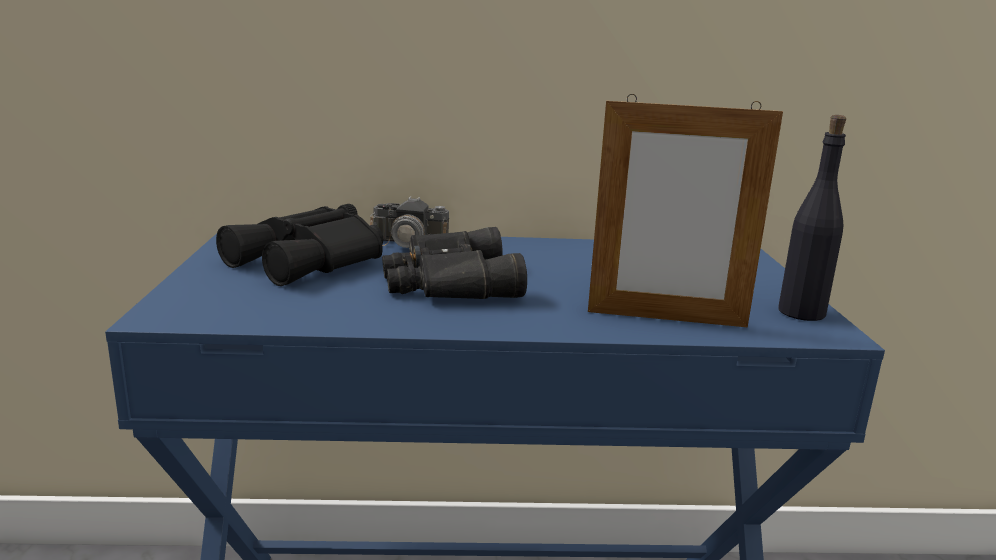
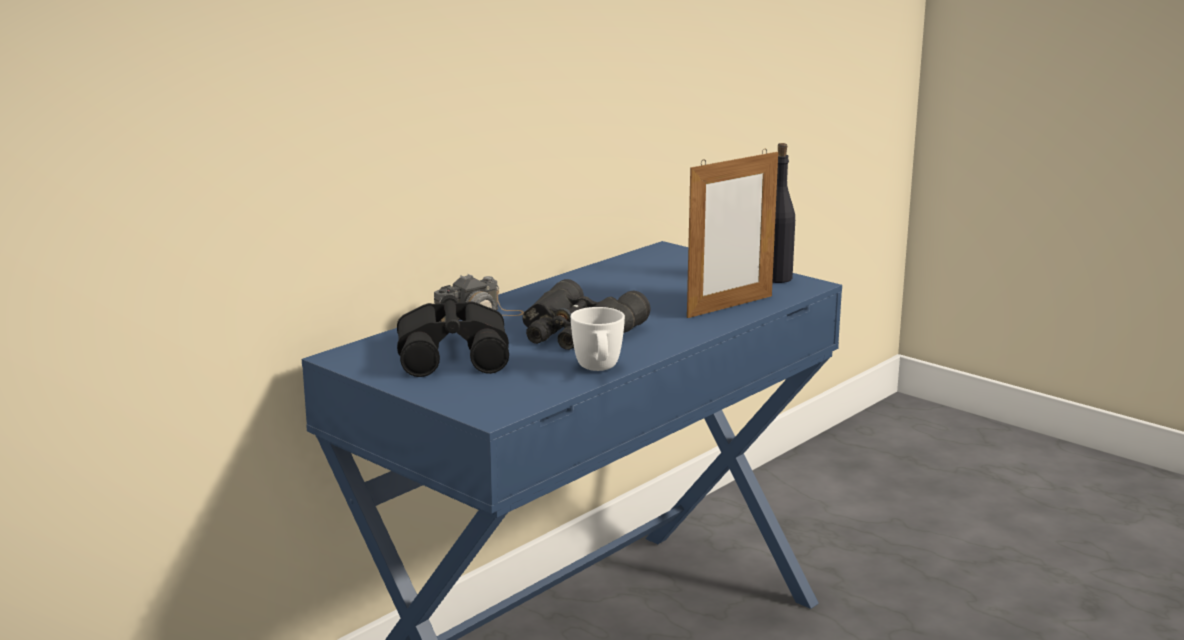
camera: 45 degrees left, 0 degrees up
none -> white mug [571,307,625,371]

